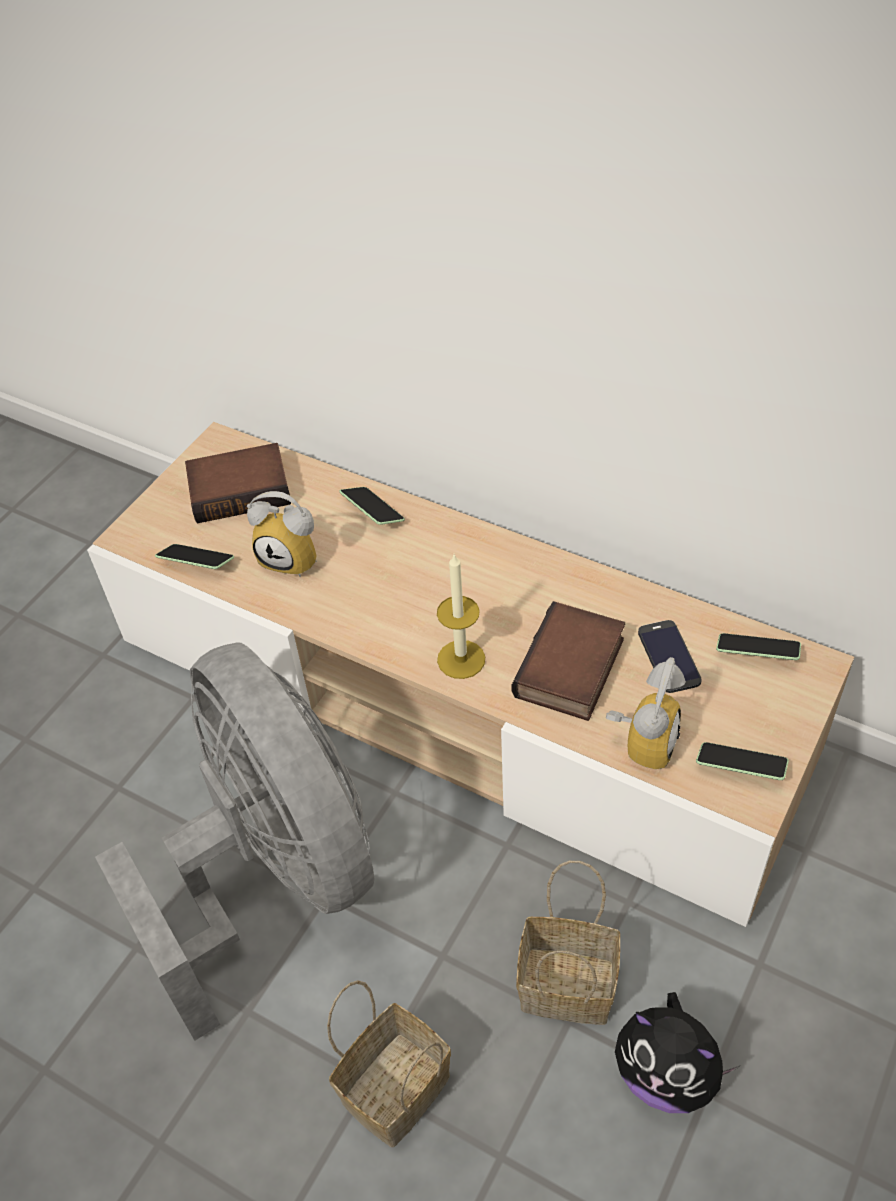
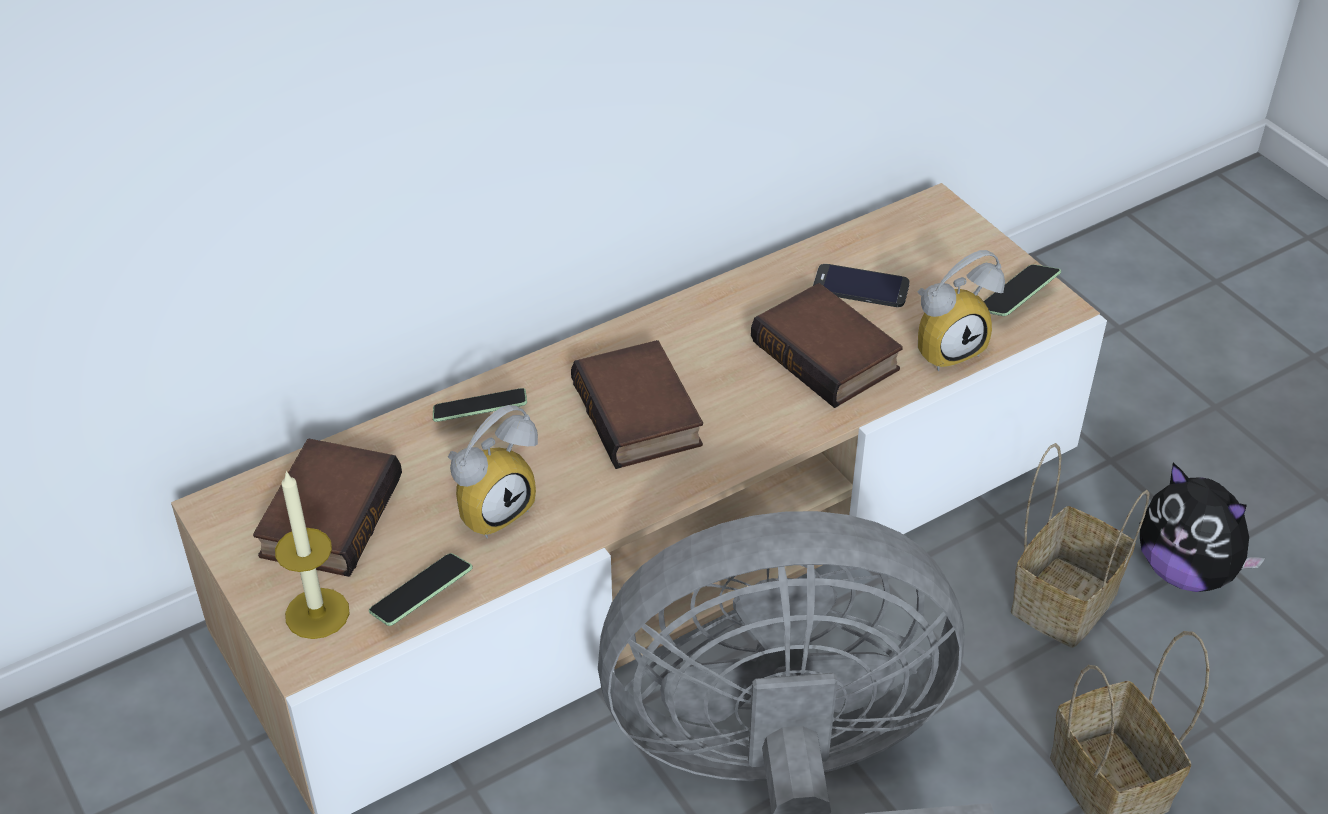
camera: 65 degrees left, 5 degrees down
candle [437,554,485,679] -> candle moved to [275,470,350,639]
alarm clock [606,657,686,769] -> alarm clock turned 105 degrees clockwise [918,250,1005,371]
plush toy [615,992,741,1113] -> plush toy turned 75 degrees clockwise [1140,462,1266,592]
phone [716,633,801,660] -> none
none -> book [571,340,703,469]

